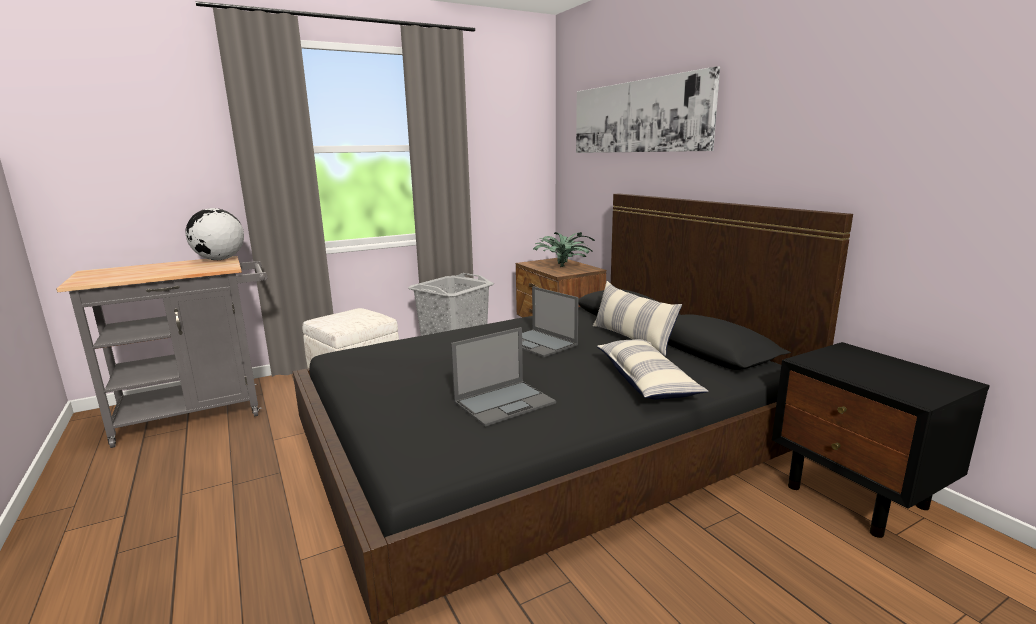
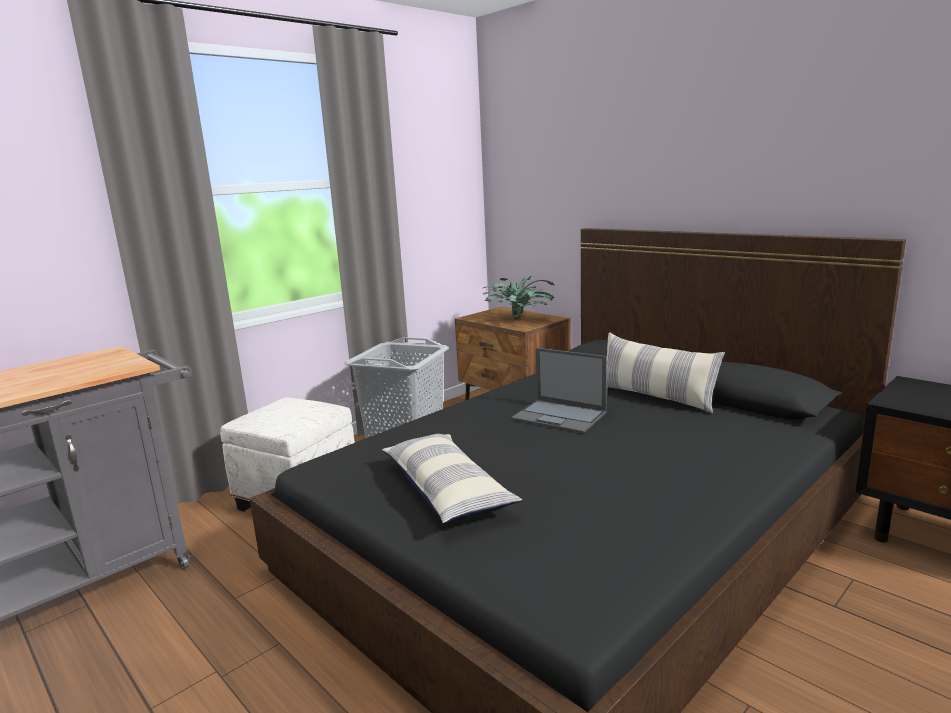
camera: 15 degrees left, 0 degrees up
globe [185,208,244,260] -> none
laptop [451,327,556,427] -> none
picture [576,66,720,153] -> none
pillow [597,339,709,400] -> pillow moved to [382,434,522,523]

